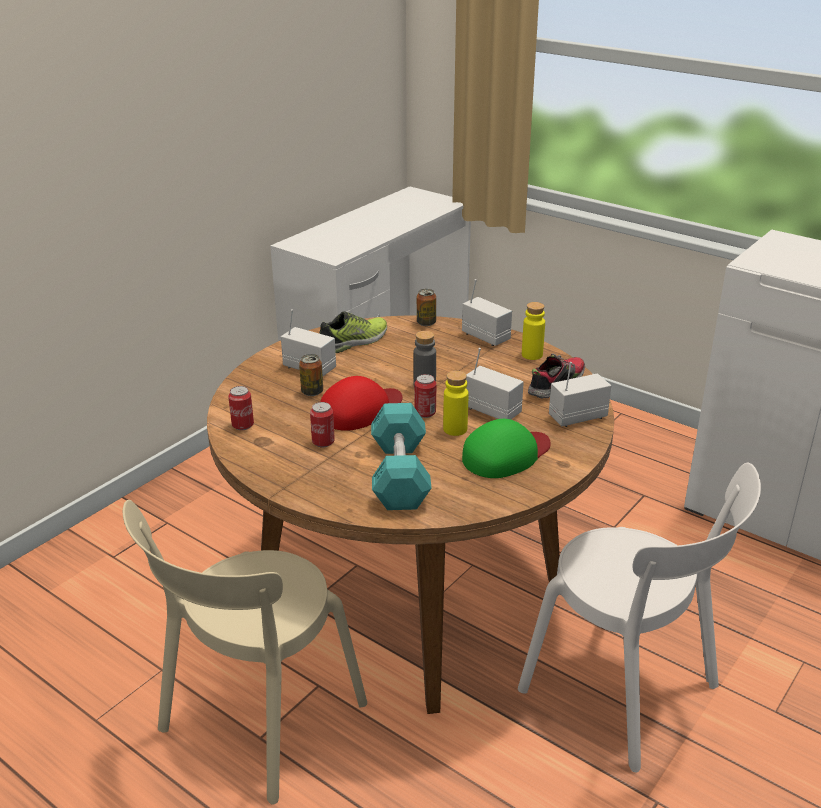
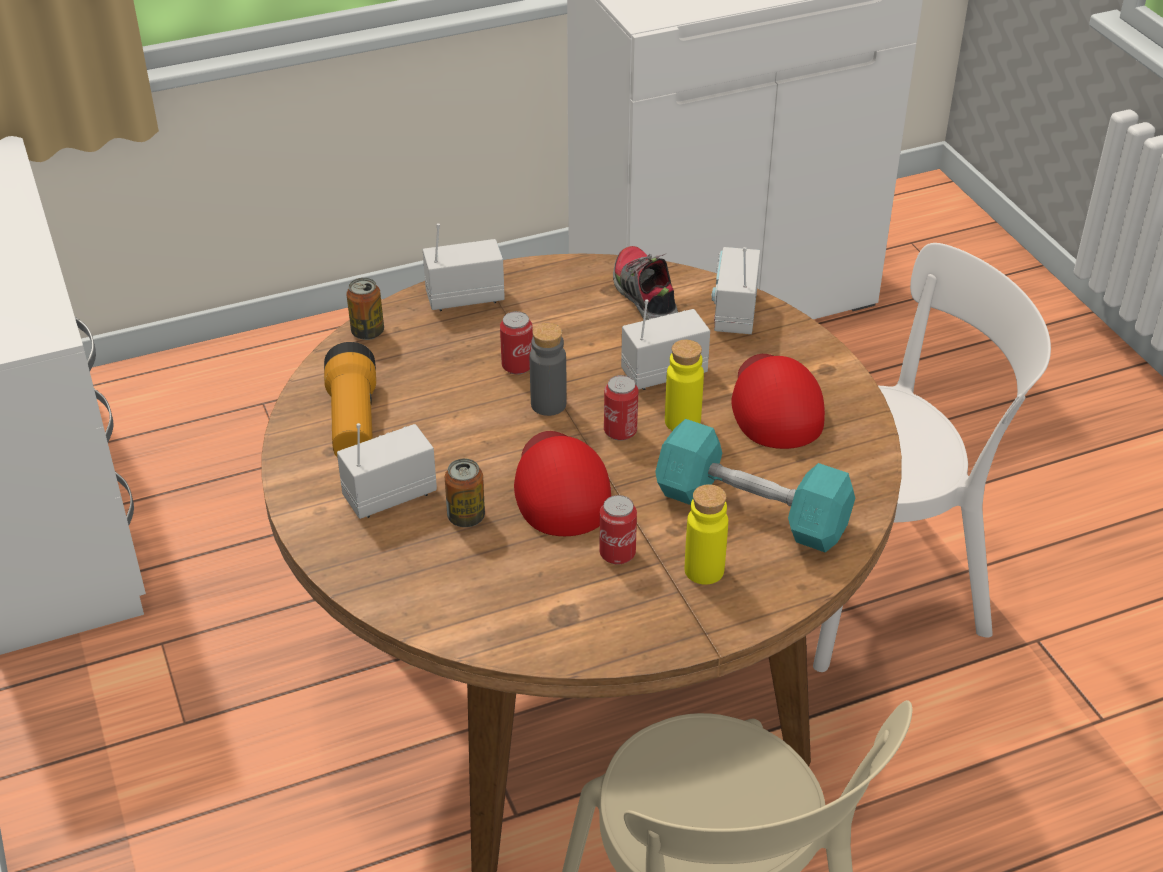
camera: 60 degrees left, 10 degrees up
can [228,386,254,430] -> can moved to [500,311,533,374]
shoe [320,311,387,353] -> flashlight [324,342,376,458]
green cap [462,419,551,478] -> red cap [731,354,825,449]
yellow bottle [522,302,545,360] -> yellow bottle moved to [685,484,728,585]

